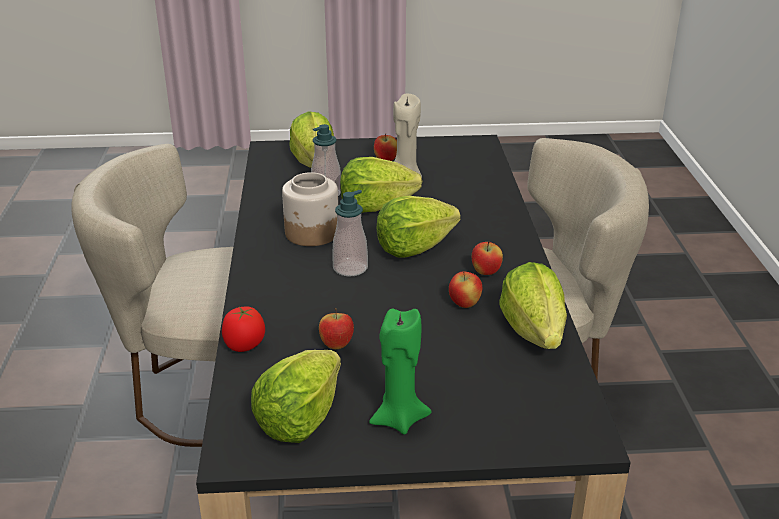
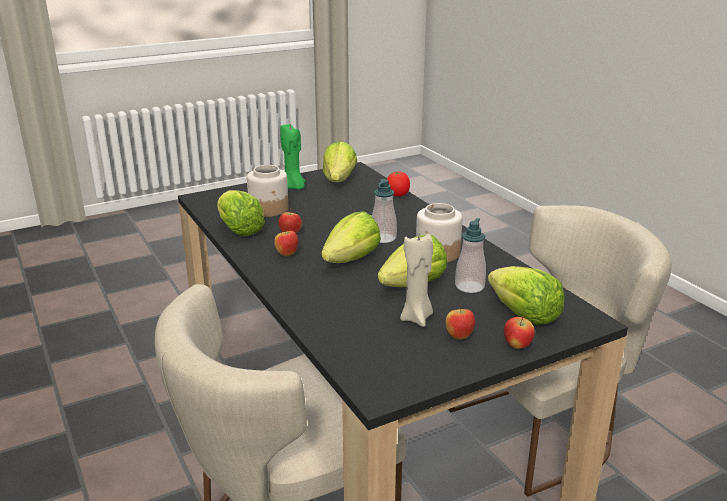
camera: 155 degrees right, 5 degrees down
apple [319,308,354,349] -> apple moved to [504,317,535,349]
none -> jar [247,165,288,217]

